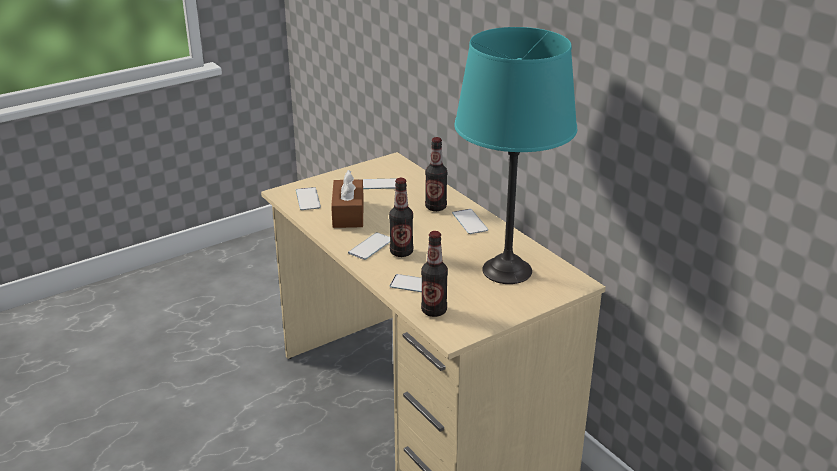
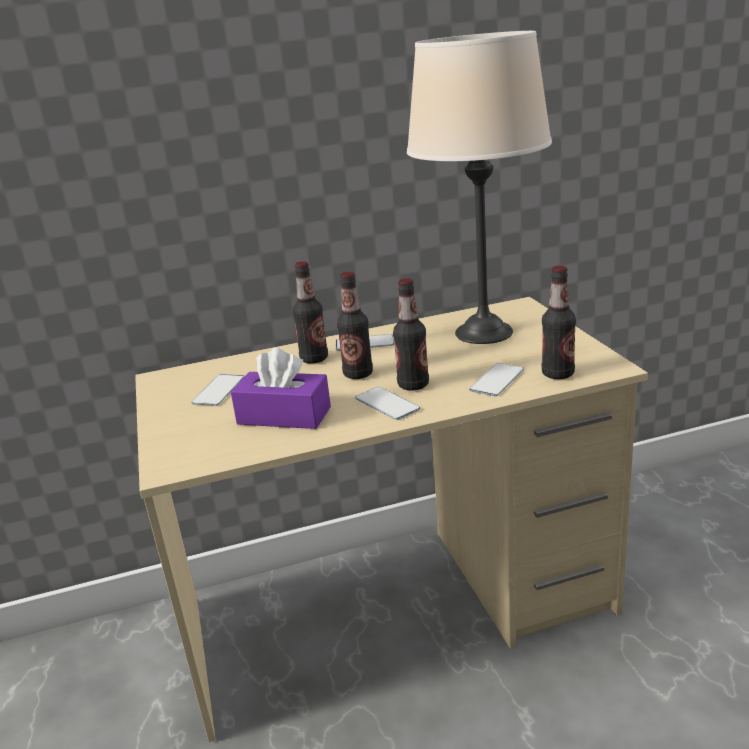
camera: 70 degrees left, 5 degrees down
phone [296,187,321,210] -> none
brown tissue box [331,170,364,228] -> purple tissue box [231,348,331,429]
turquoise table lamp [454,27,577,284] -> beige table lamp [407,31,552,344]
none -> bottle [337,272,373,379]

